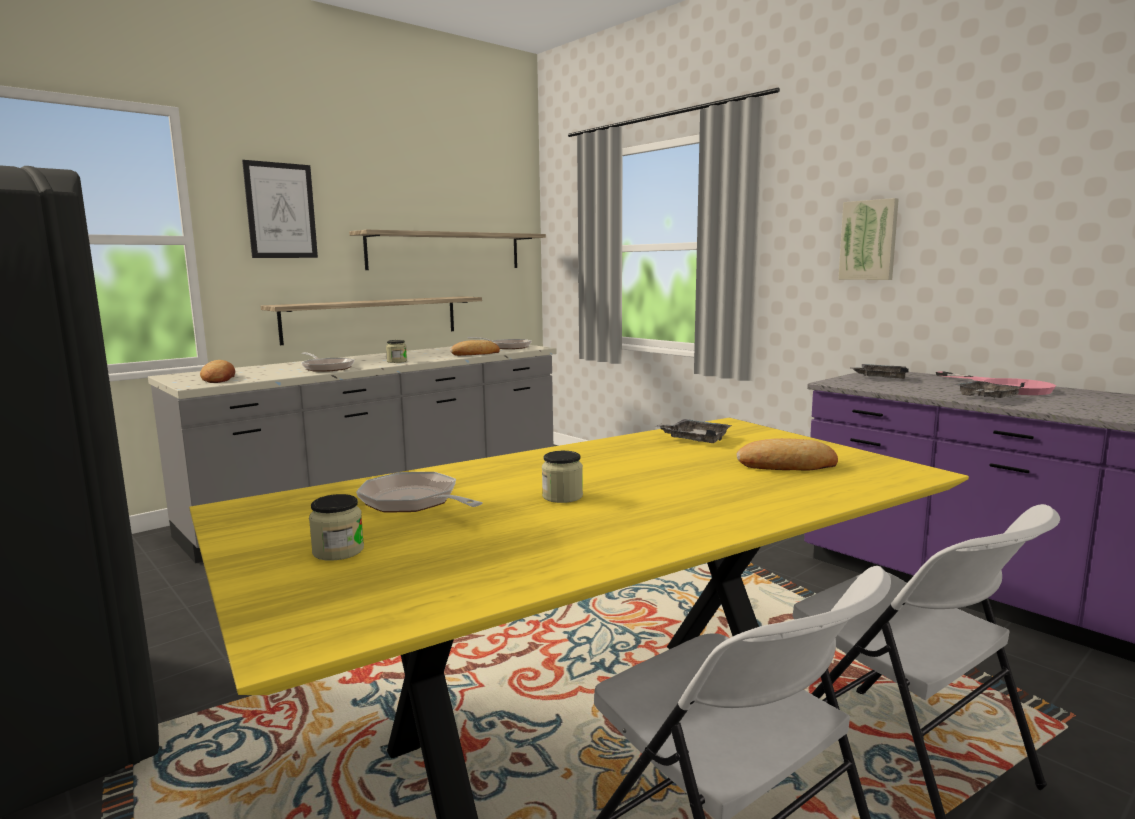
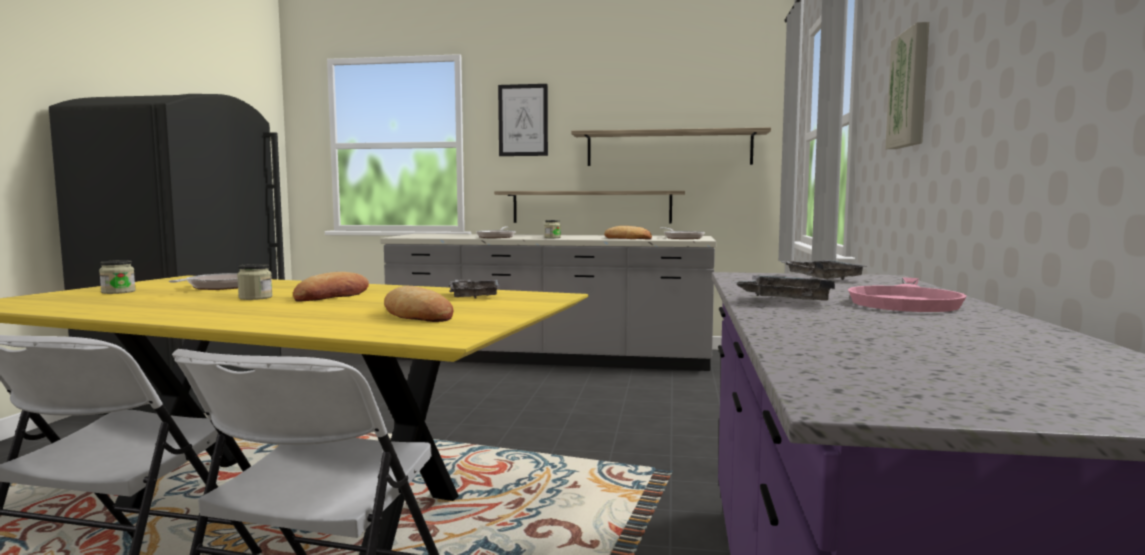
camera: 50 degrees right, 5 degrees down
bread [200,360,235,383] -> bread moved to [293,272,369,302]

